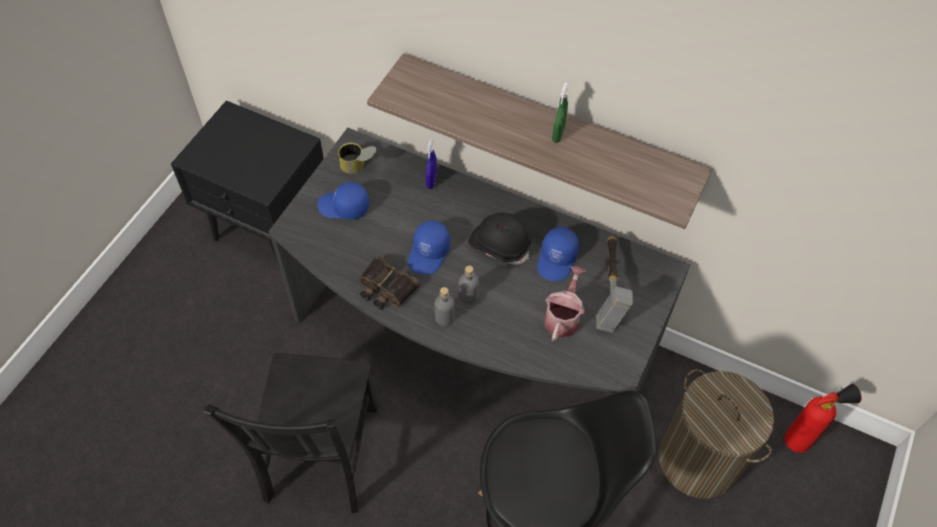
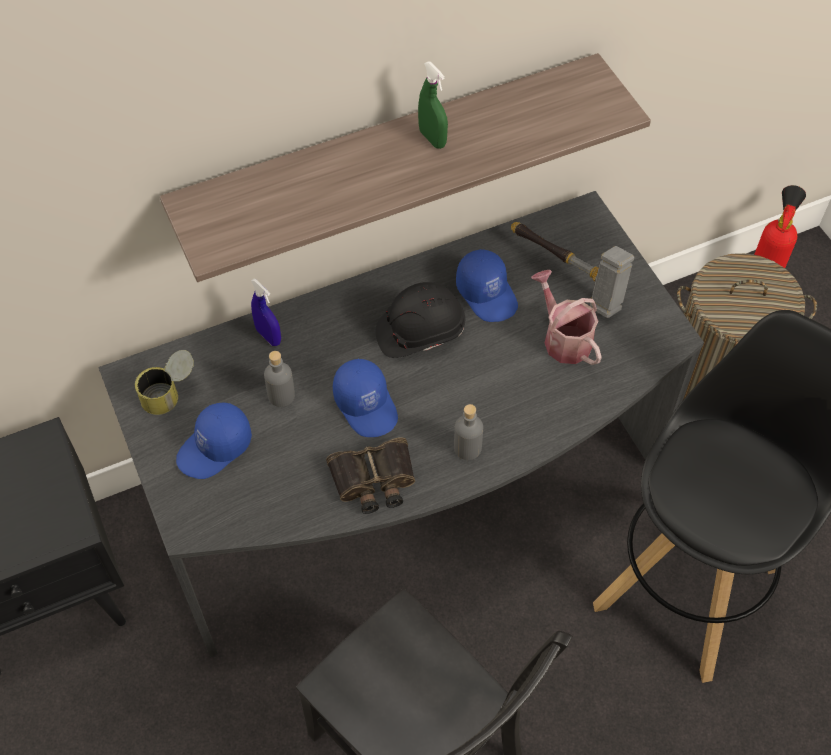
camera: 50 degrees left, 0 degrees up
grey bottle [459,266,479,304] -> grey bottle moved to [264,351,295,407]

